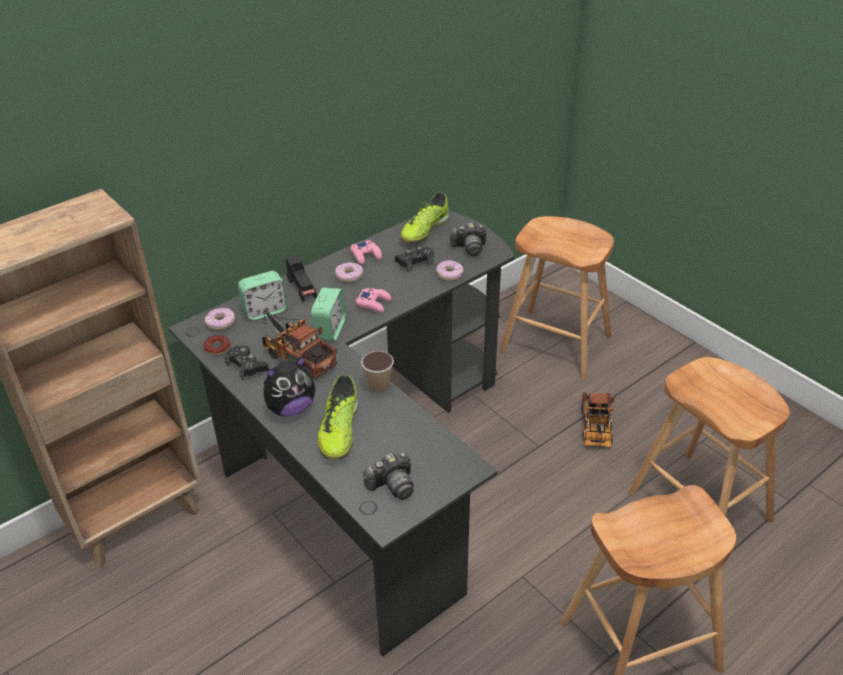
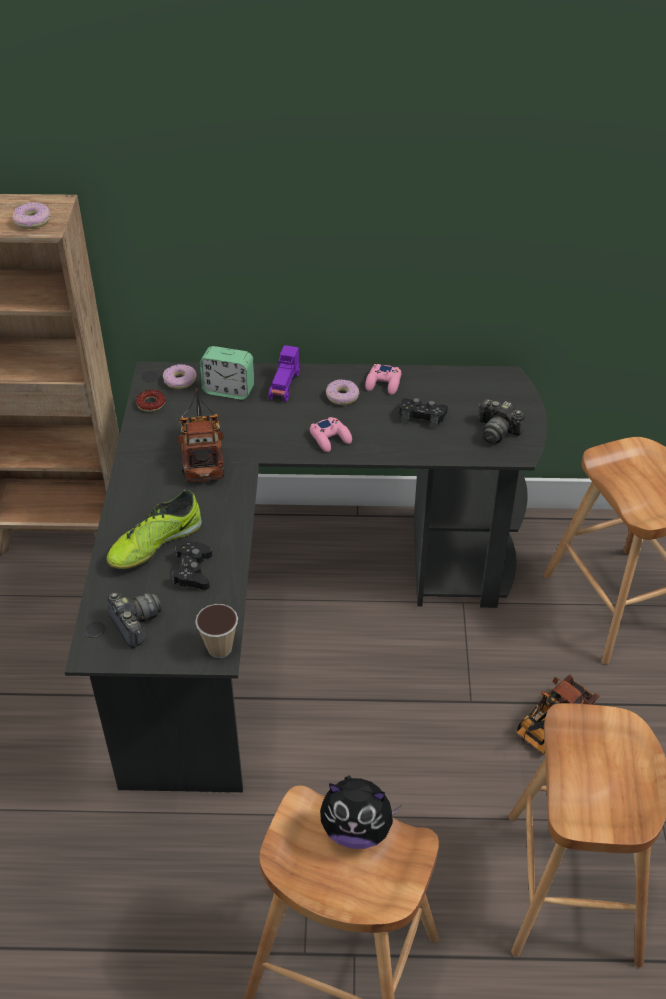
camera: 40 degrees right, 5 degrees up
black game controller [224,346,269,380] -> black game controller moved to [172,541,212,590]
plush toy [264,356,315,417] -> plush toy moved to [320,775,401,849]
black toy car [286,255,317,302] -> purple toy car [269,345,300,402]
alarm clock [311,287,346,341] -> none
cup [361,351,394,394] -> cup moved to [195,604,238,658]
camera [364,452,414,500] -> camera turned 135 degrees counterclockwise [108,592,162,648]
shoe [401,192,449,243] -> none
donut [436,260,464,281] -> donut moved to [12,202,51,229]

